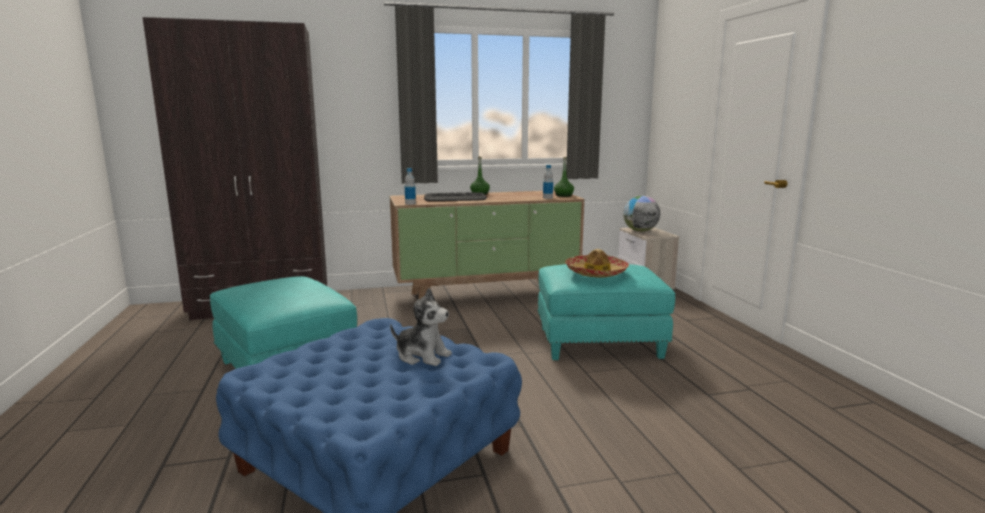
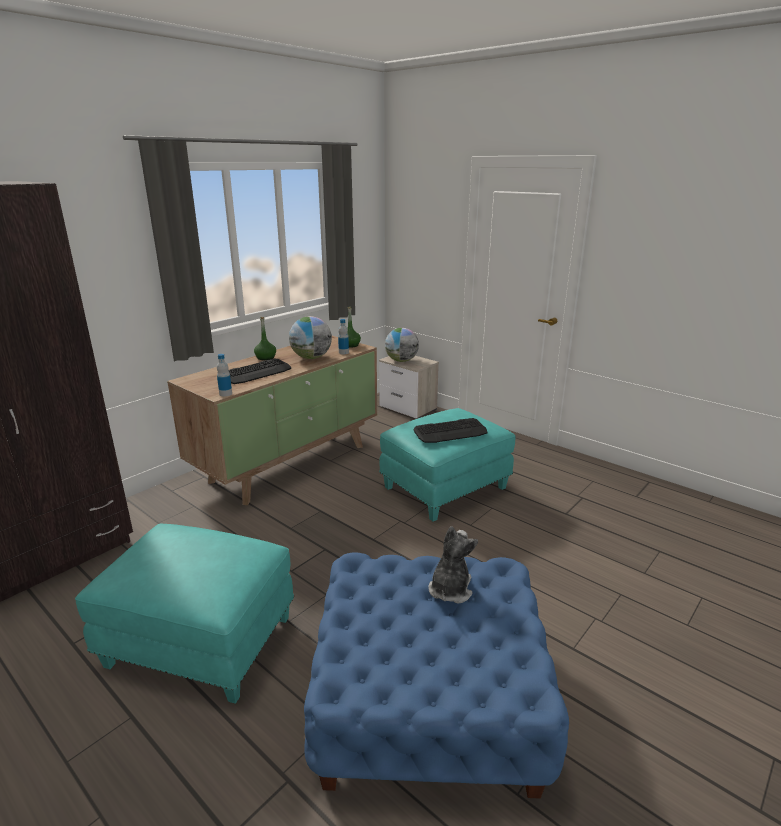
camera: 35 degrees left, 10 degrees up
plush toy [390,288,452,366] -> plush toy turned 60 degrees counterclockwise [428,526,478,604]
hat [565,249,629,277] -> keyboard [414,418,488,443]
none -> globe [289,316,332,359]

